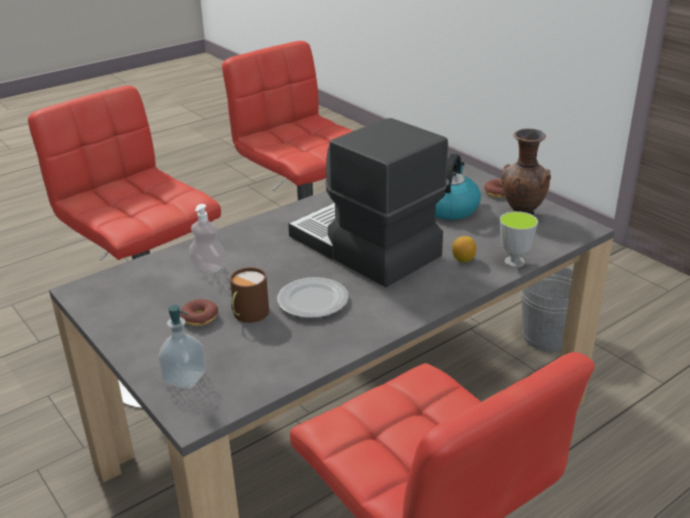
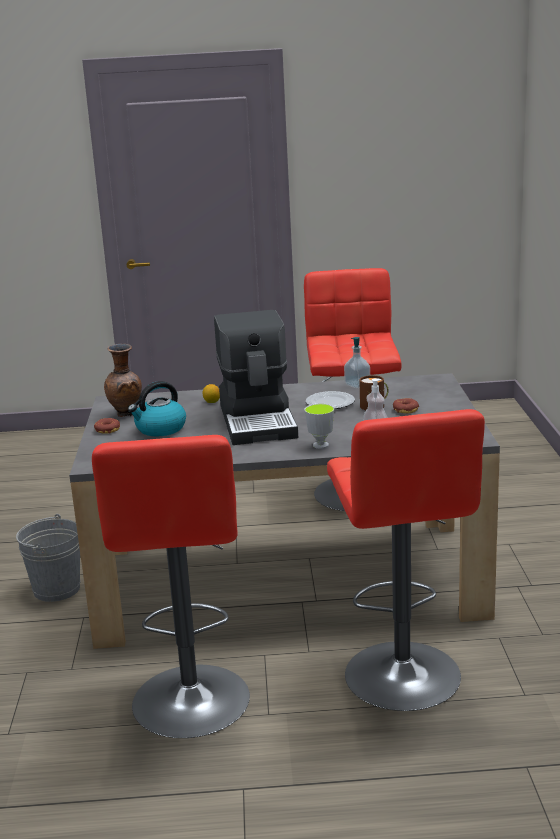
camera: 145 degrees left, 10 degrees down
soap dispenser [158,305,206,389] -> soap dispenser moved to [344,337,370,388]
cup [500,211,538,268] -> cup moved to [304,404,334,449]

